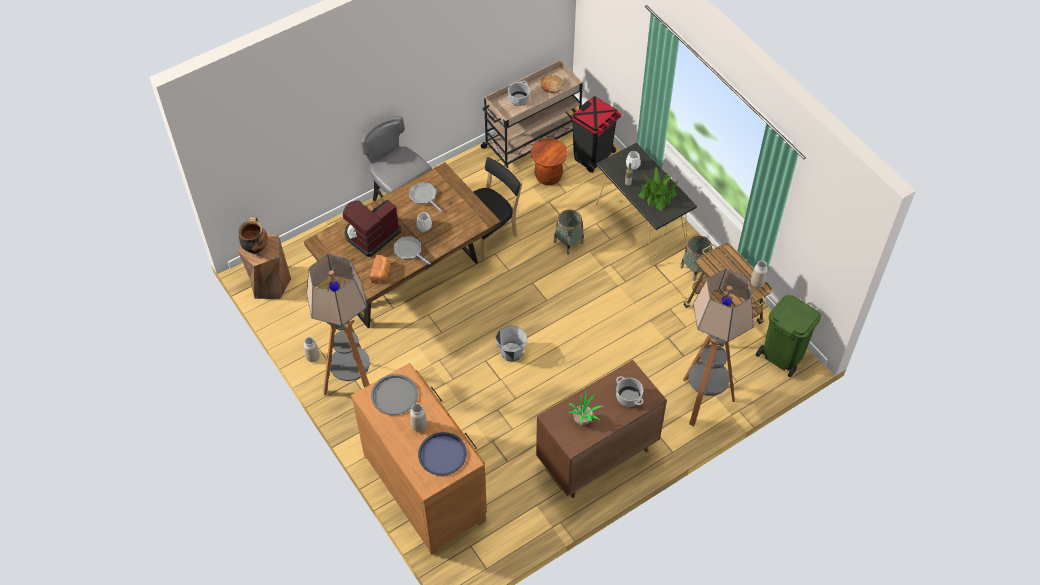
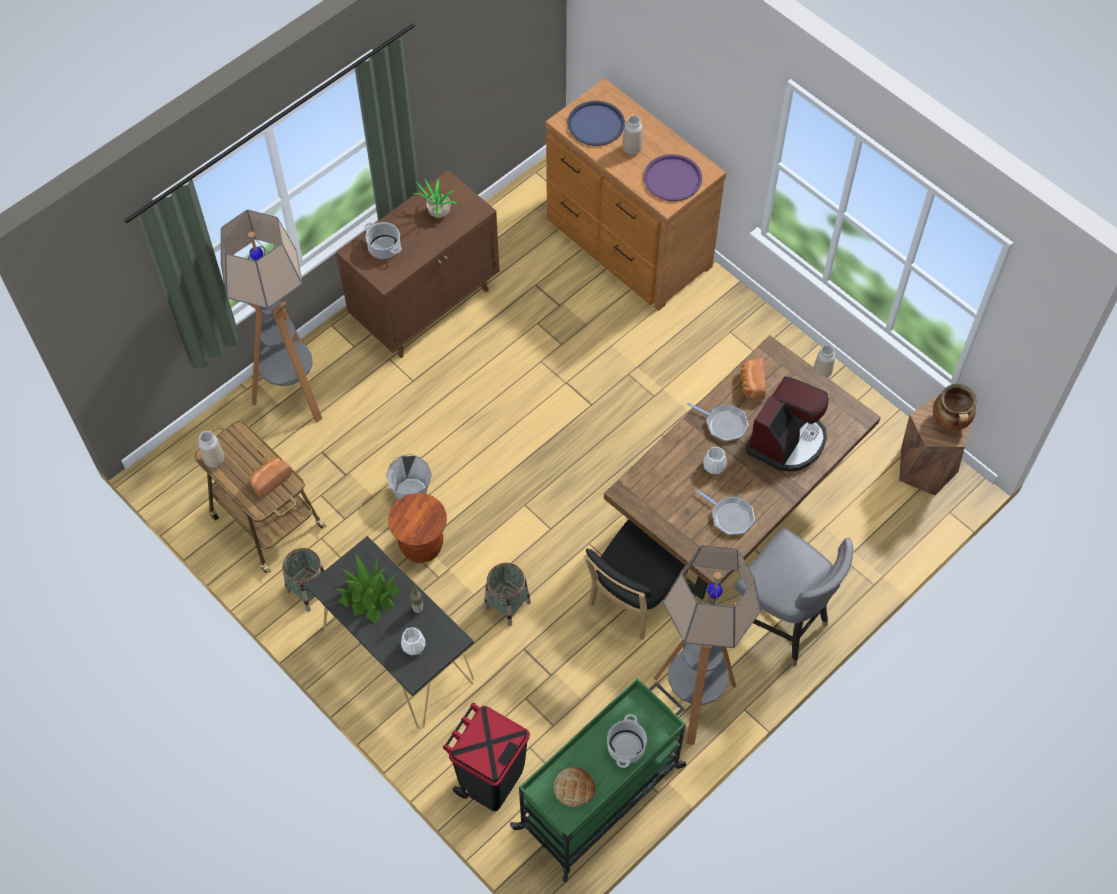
camera: 170 degrees right, 5 degrees up
floor lamp [307,254,370,395] -> floor lamp moved to [654,545,761,745]
grey tray [371,374,418,415] -> purple tray [644,154,702,201]
beige cart [481,60,583,168] -> green cart [510,678,686,882]
grey bucket [496,325,528,362] -> grey bucket moved to [386,454,432,500]
brown stool [531,138,568,185] -> brown stool moved to [388,493,447,563]
green trash can [756,295,821,377] -> none
none -> bread [249,457,292,498]

